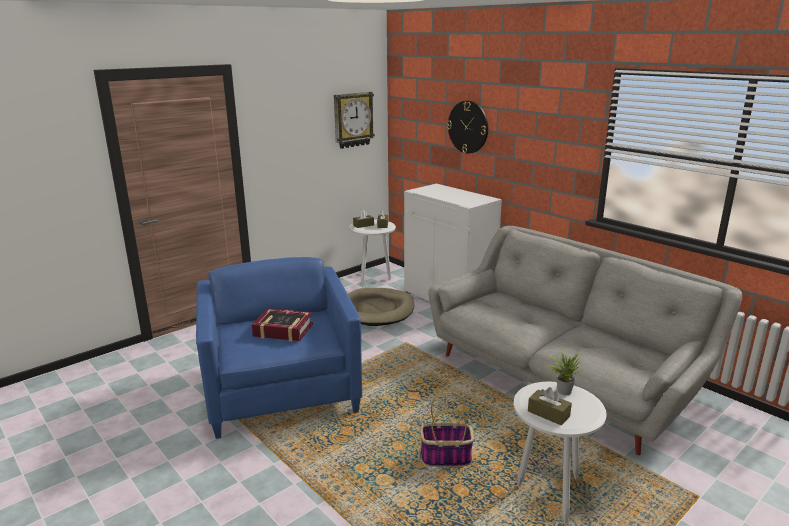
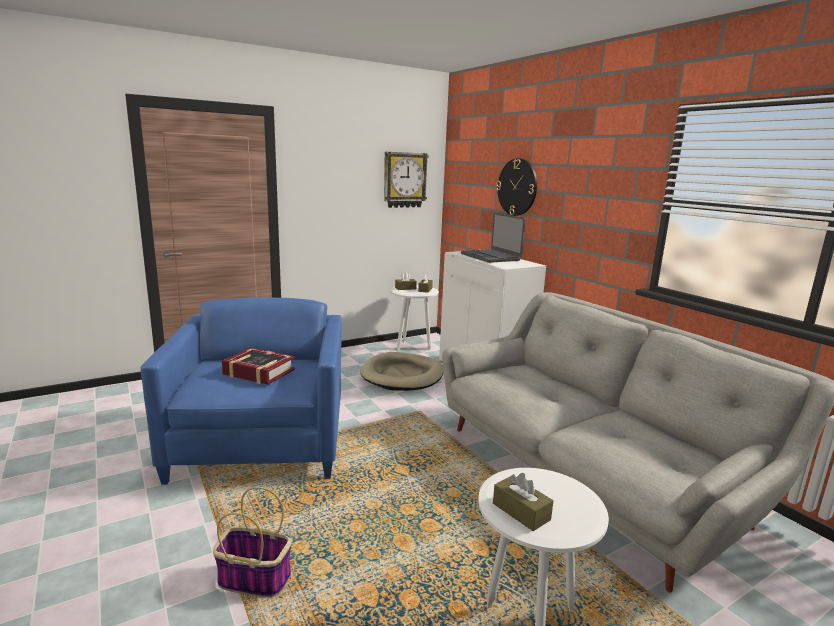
camera: 10 degrees right, 5 degrees down
basket [420,392,474,467] -> basket moved to [213,487,292,597]
potted plant [548,349,583,395] -> none
none -> laptop [461,213,525,263]

